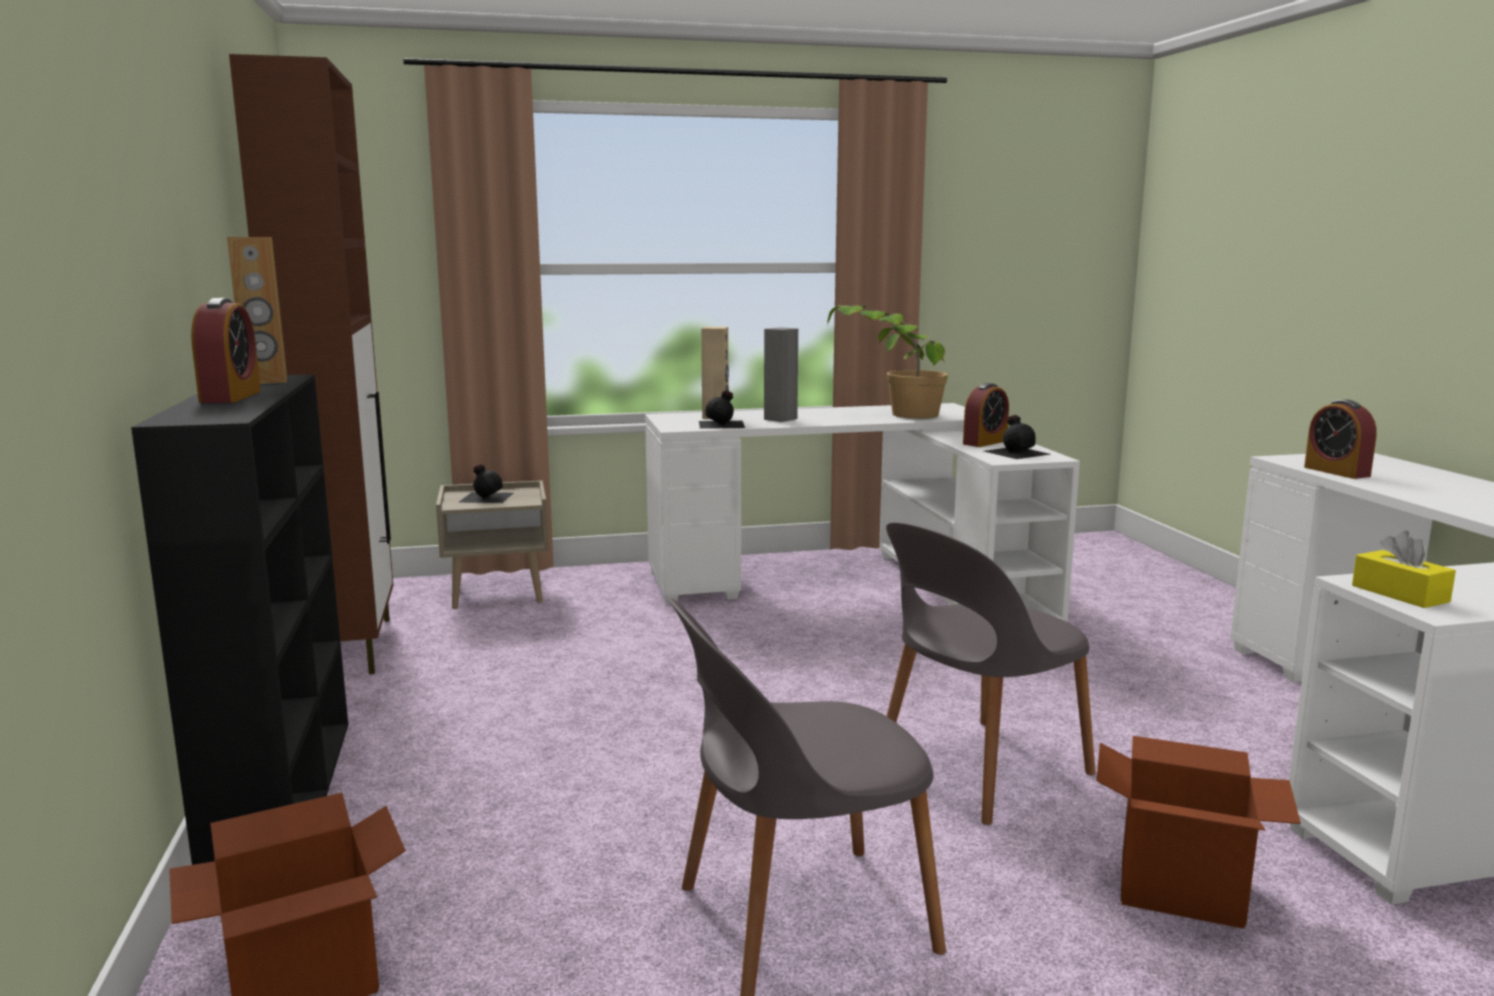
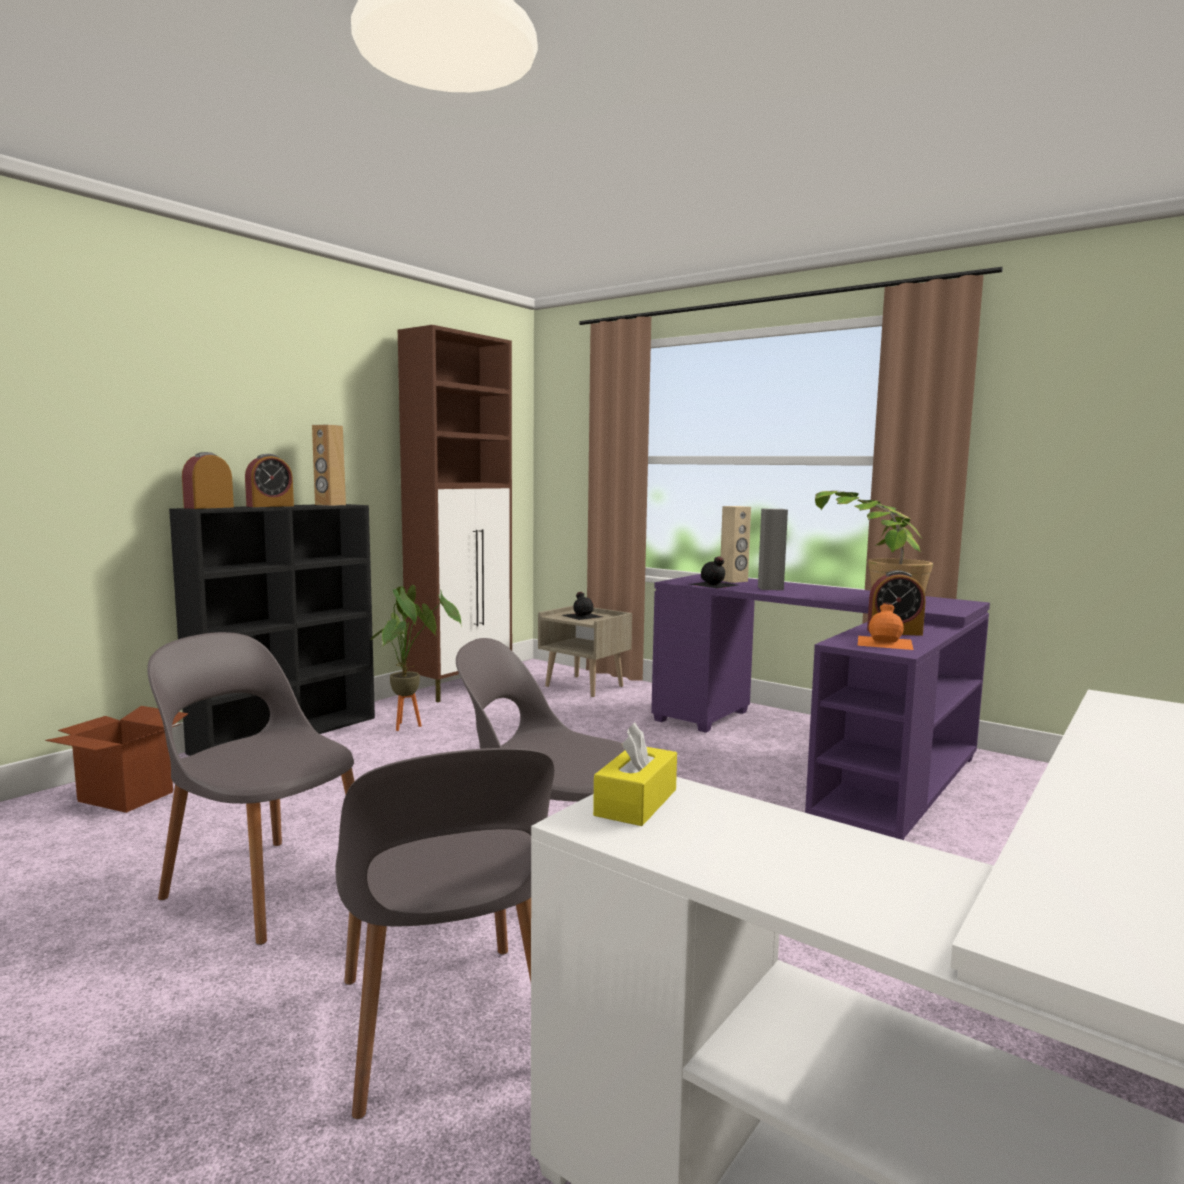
camera: 50 degrees right, 5 degrees down
white desk [645,403,1080,622] -> purple desk [651,574,990,840]
black bottle [984,415,1051,459] -> orange bottle [858,603,914,650]
cardboard box [1096,736,1301,929] -> grey chair [335,748,554,1119]
alarm clock [1304,400,1377,479] -> alarm clock moved to [182,452,234,509]
none -> potted plant [370,585,462,731]

